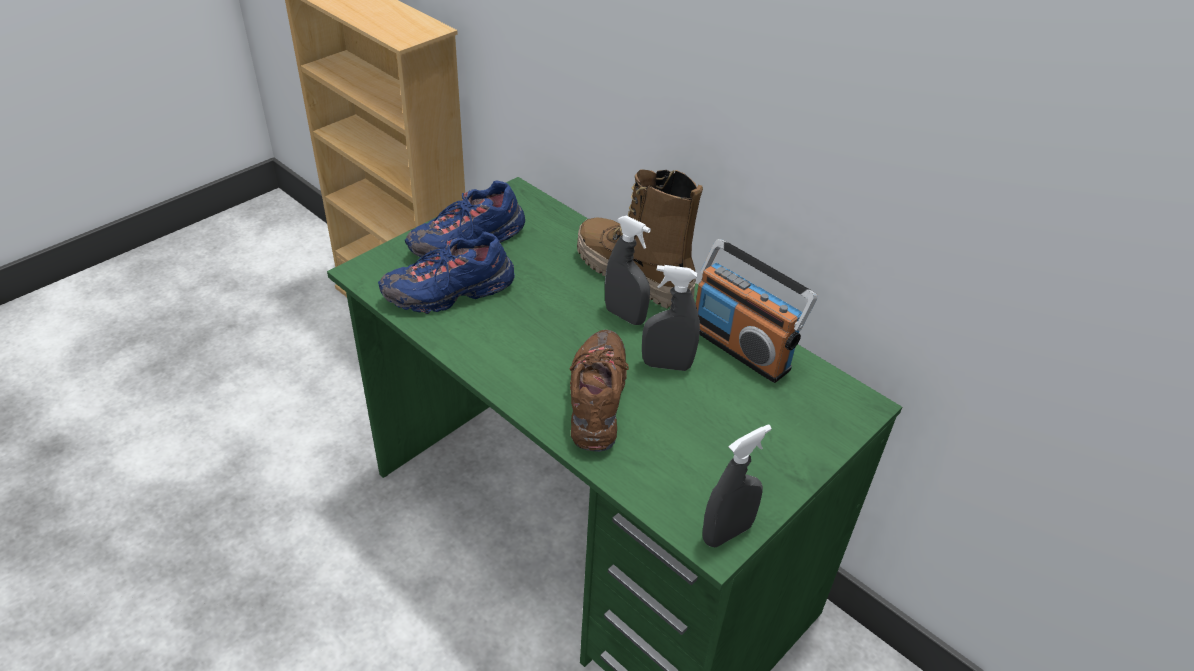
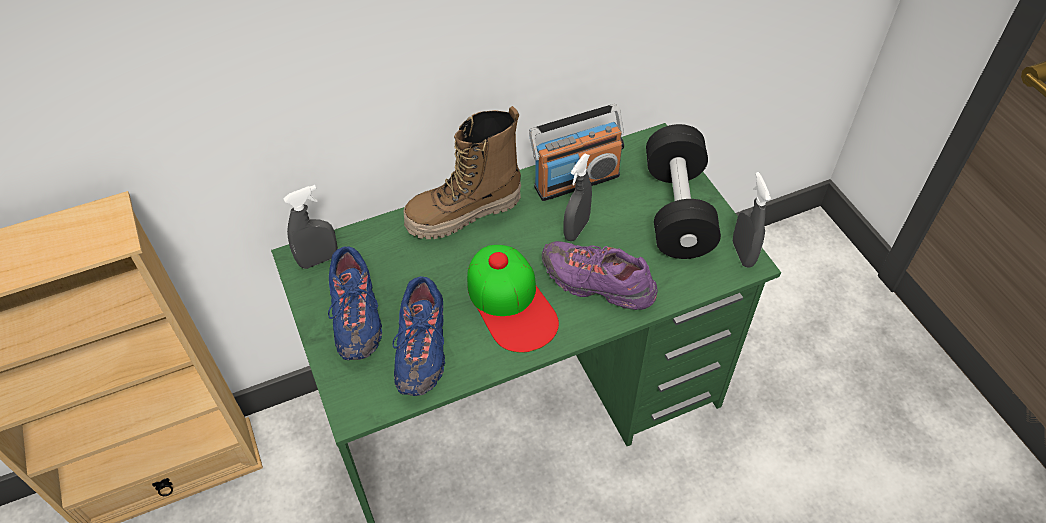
camera: 65 degrees left, 10 degrees up
brown shoe [570,330,629,452] -> purple shoe [542,241,658,310]
grey spray bottle [605,216,651,325] -> grey spray bottle moved to [283,185,338,269]
none -> cap [467,245,559,353]
none -> black dumbbell [646,124,721,259]

